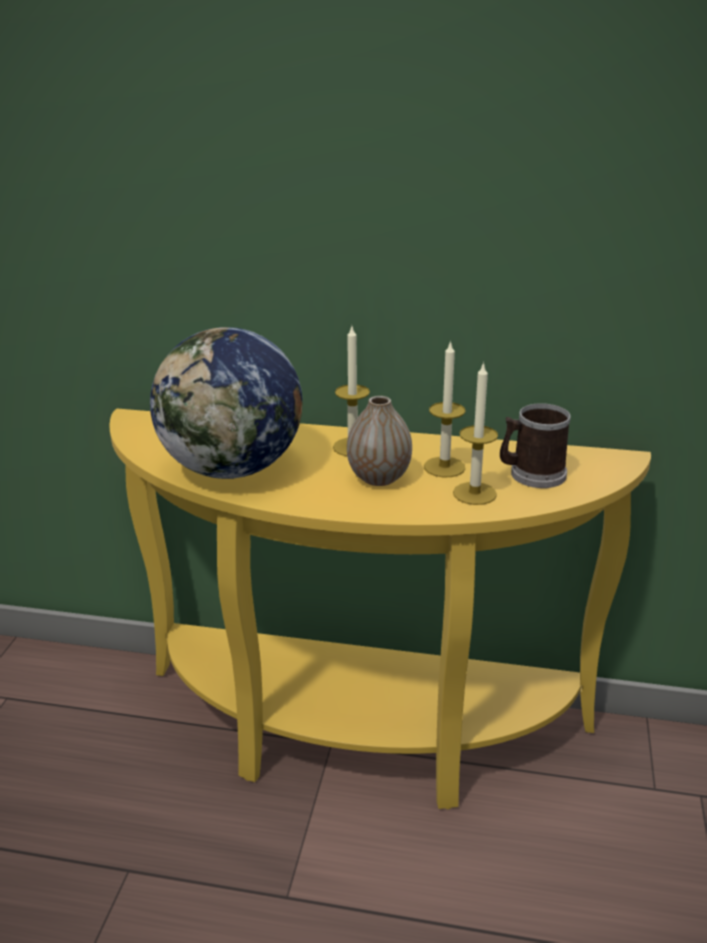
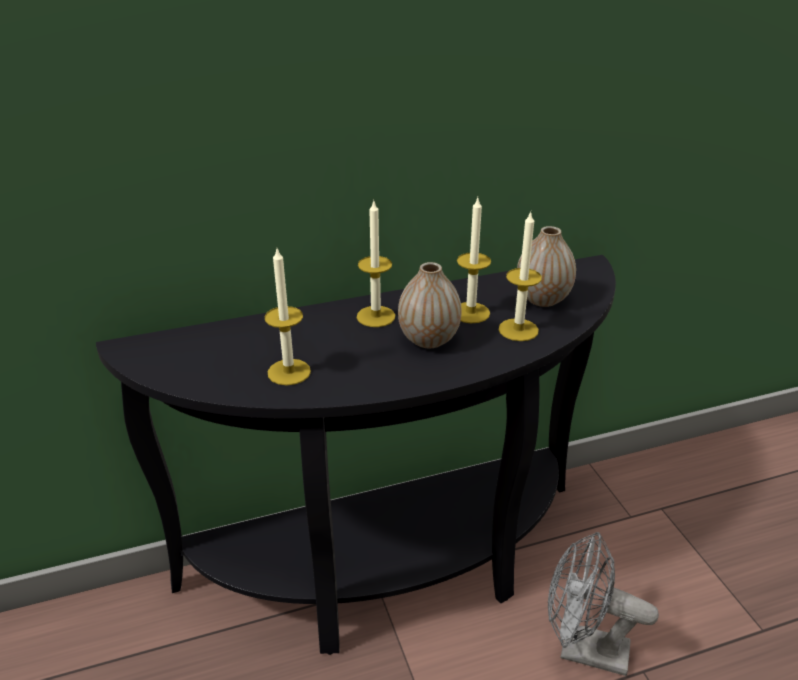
camera: 30 degrees left, 5 degrees up
yellow console table [110,408,651,809] -> black console table [96,255,616,655]
globe [150,327,303,479] -> candle [264,249,311,385]
mug [500,403,570,488] -> vase [517,226,576,307]
none -> grey fan [548,532,659,676]

